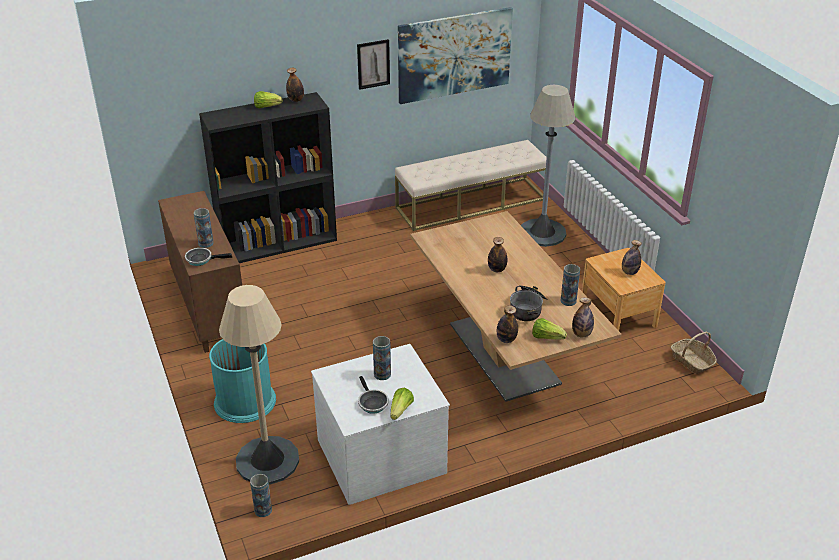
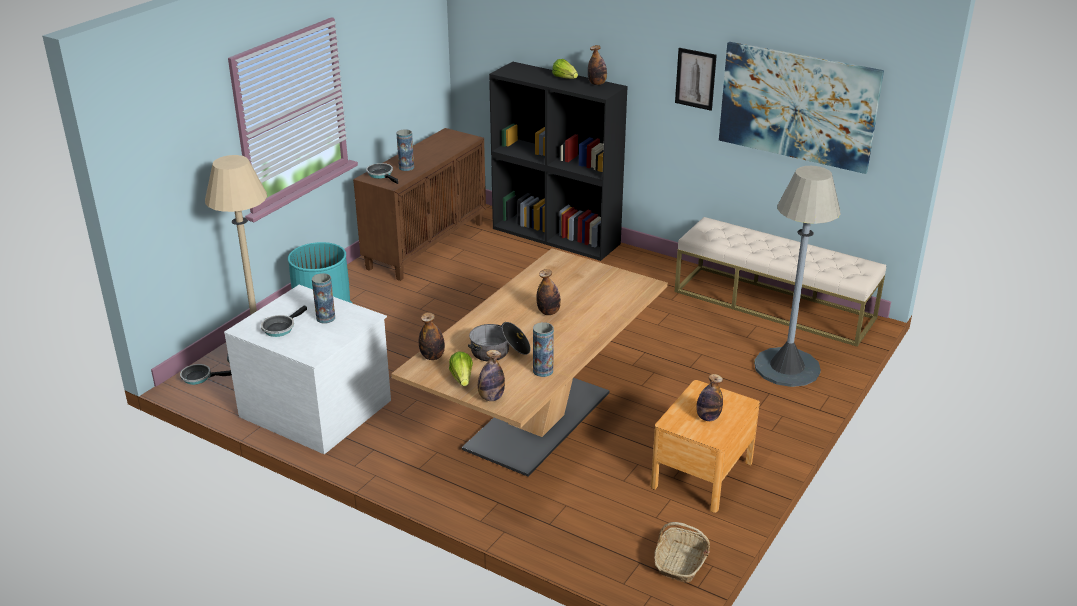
camera: 55 degrees right, 5 degrees down
vase [250,474,272,517] -> frying pan [180,364,232,385]
lettuce [391,388,414,420] -> none

